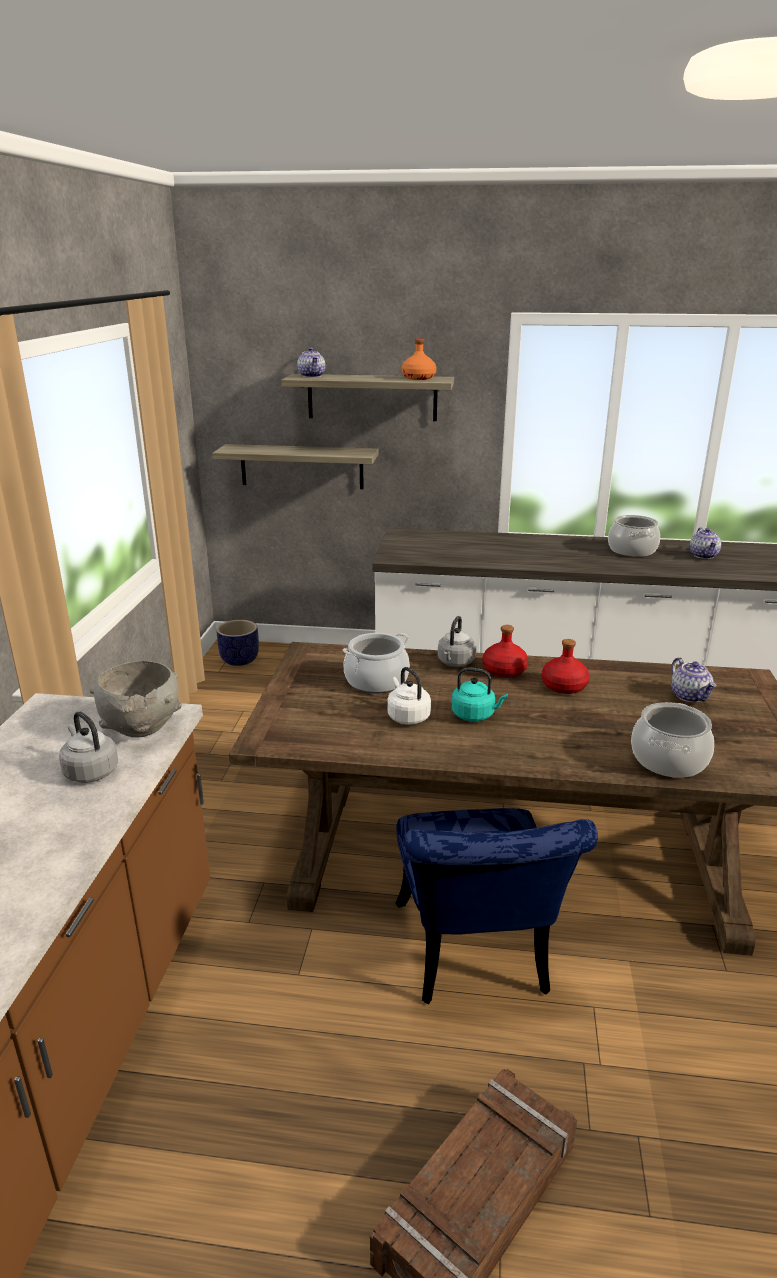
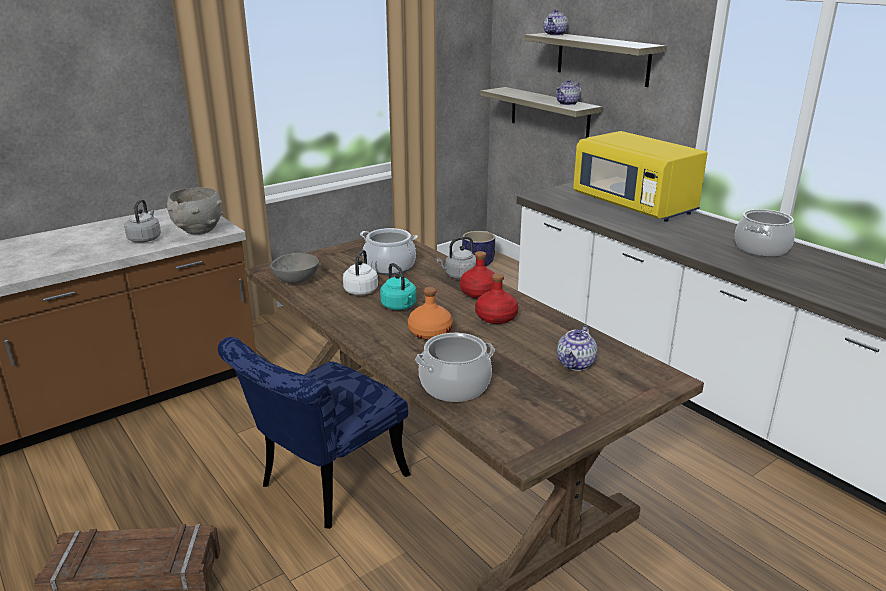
camera: 45 degrees right, 0 degrees up
orange bottle [402,339,436,380] -> orange bottle moved to [408,287,453,340]
teapot [690,527,721,559] -> teapot moved to [556,79,581,105]
none -> grey bowl [270,253,319,284]
none -> yellow microwave [573,131,708,222]

